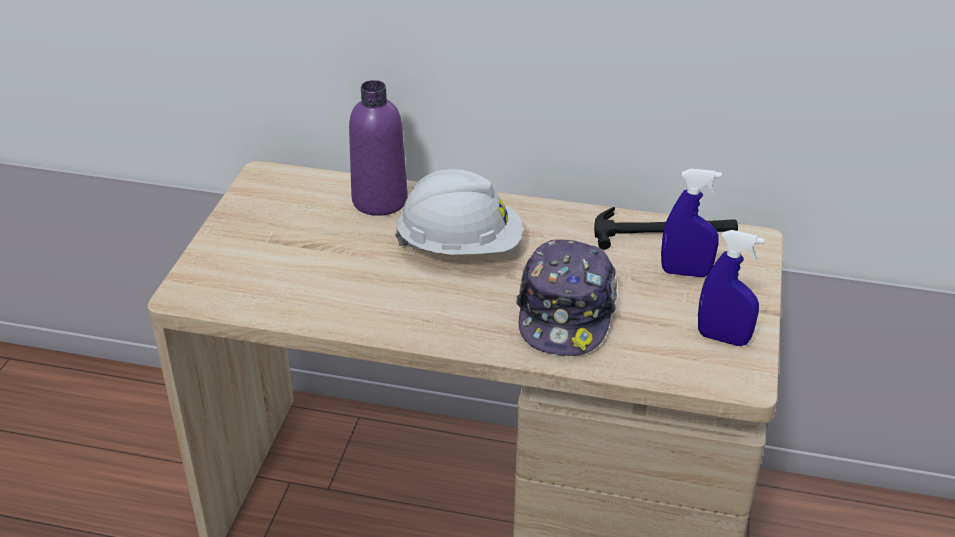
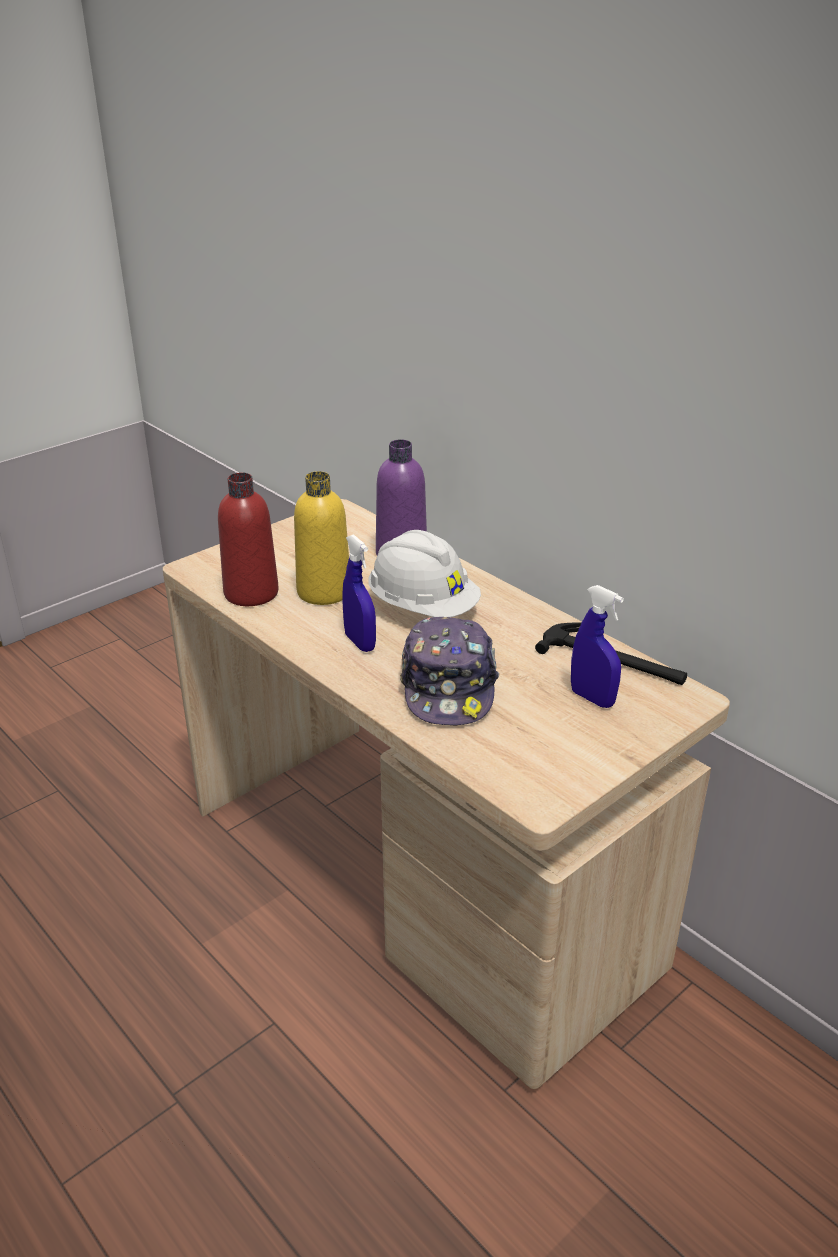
camera: 35 degrees right, 5 degrees down
cap [516,240,617,356] -> cap turned 45 degrees counterclockwise [400,617,499,726]
blue spray bottle [698,230,765,346] -> blue spray bottle moved to [342,534,376,652]
none -> red bottle [218,472,279,606]
none -> yellow bottle [294,471,349,605]

